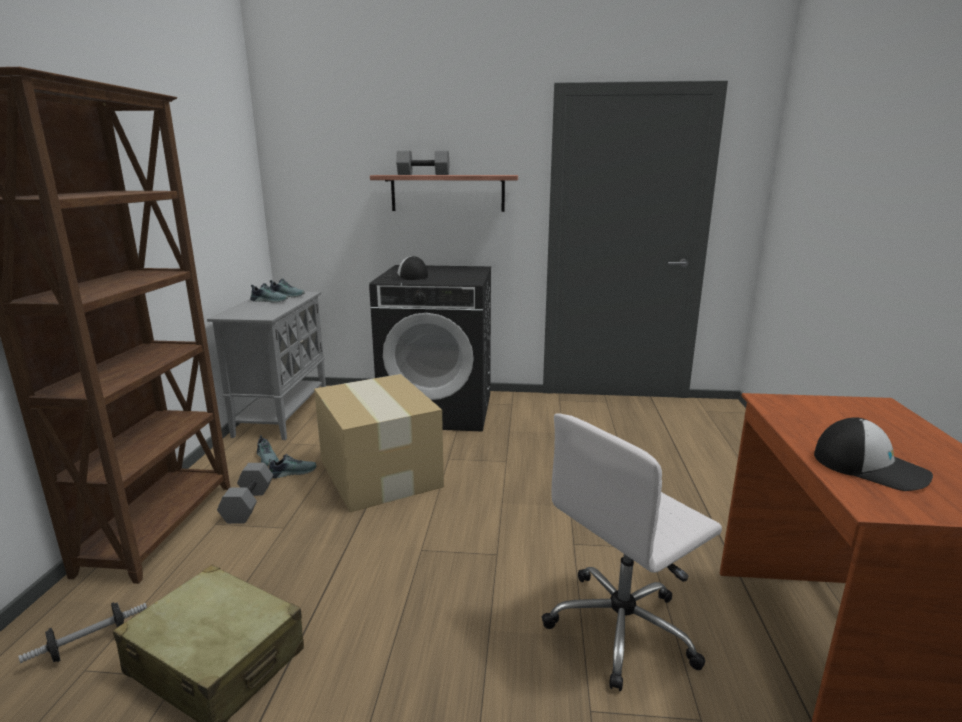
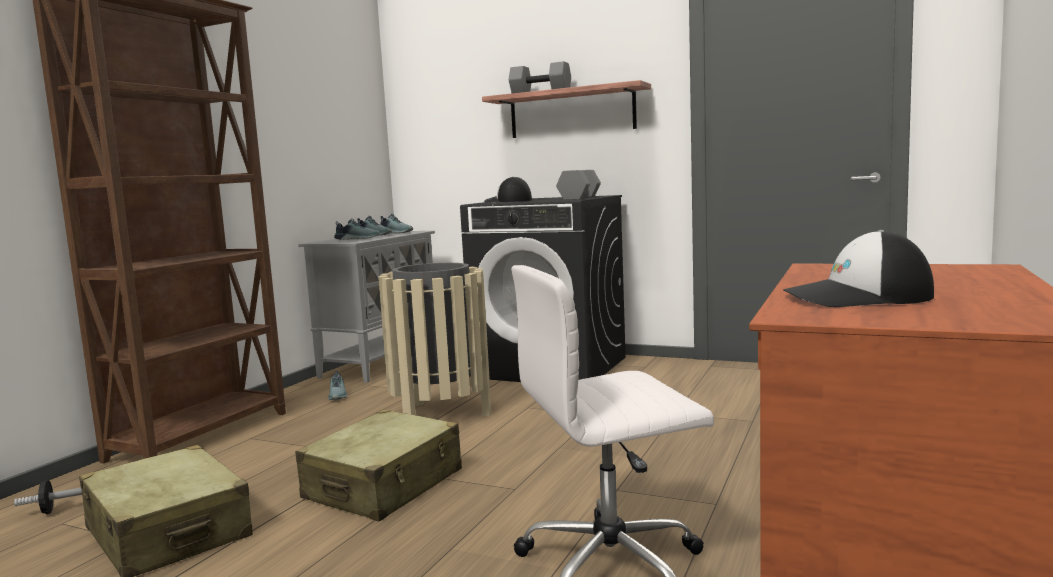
camera: 20 degrees right, 10 degrees down
grey dumbbell [217,463,273,524] -> grey dumbbell moved to [556,170,601,200]
shoe [269,454,316,479] -> shoe moved to [334,218,380,240]
cardboard box [314,374,444,512] -> beige trash can [378,263,491,416]
cap [814,417,933,491] -> cap turned 120 degrees clockwise [783,230,934,307]
none -> beige suitcase [296,410,462,521]

